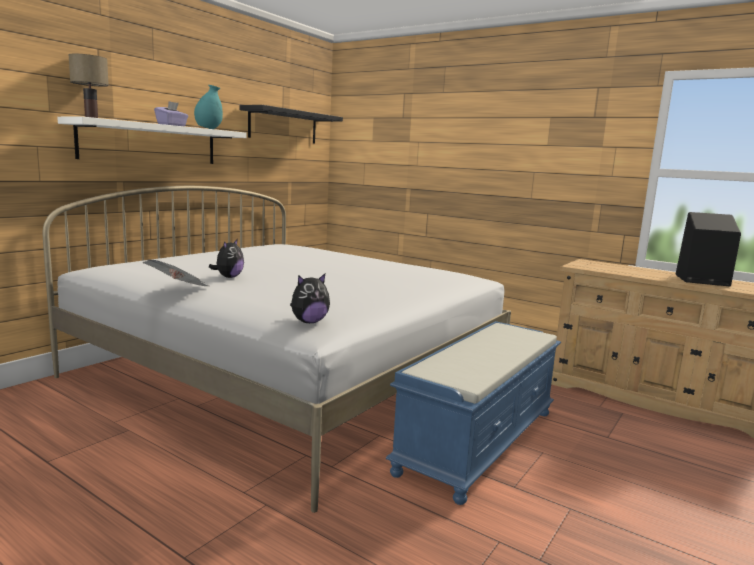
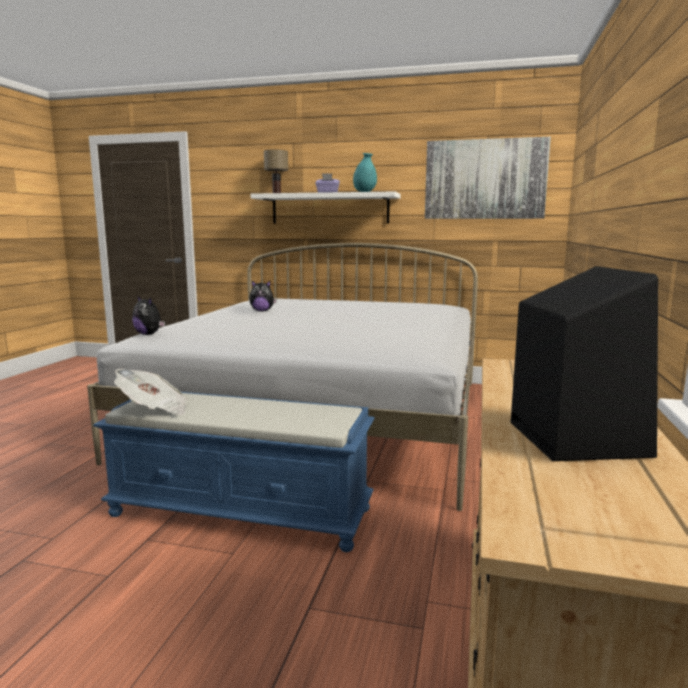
camera: 70 degrees right, 0 degrees up
newspaper [143,260,209,286] -> newspaper moved to [114,369,188,415]
black shelf [240,105,343,143] -> picture [425,137,551,219]

